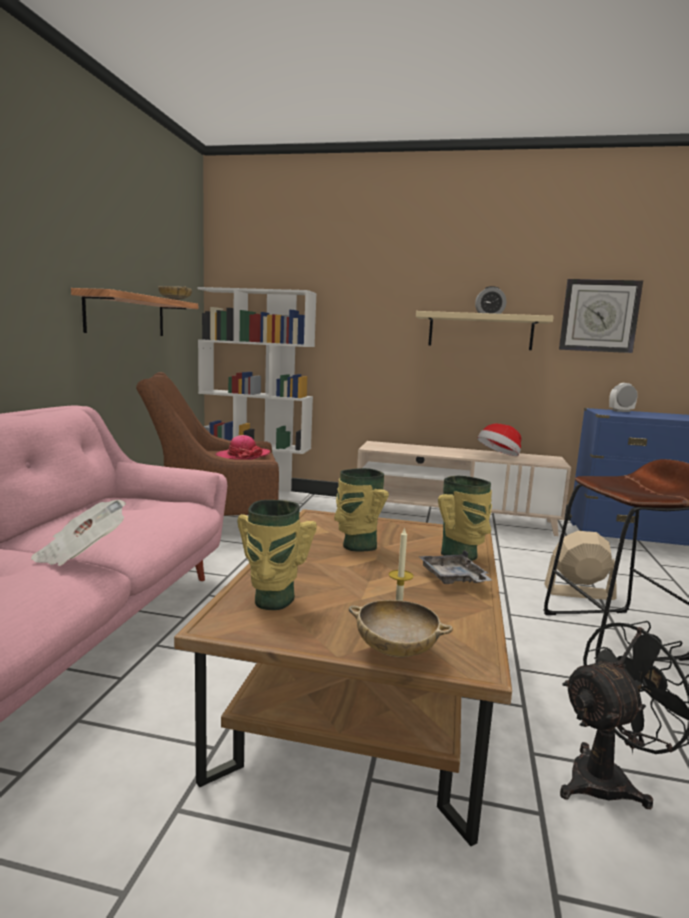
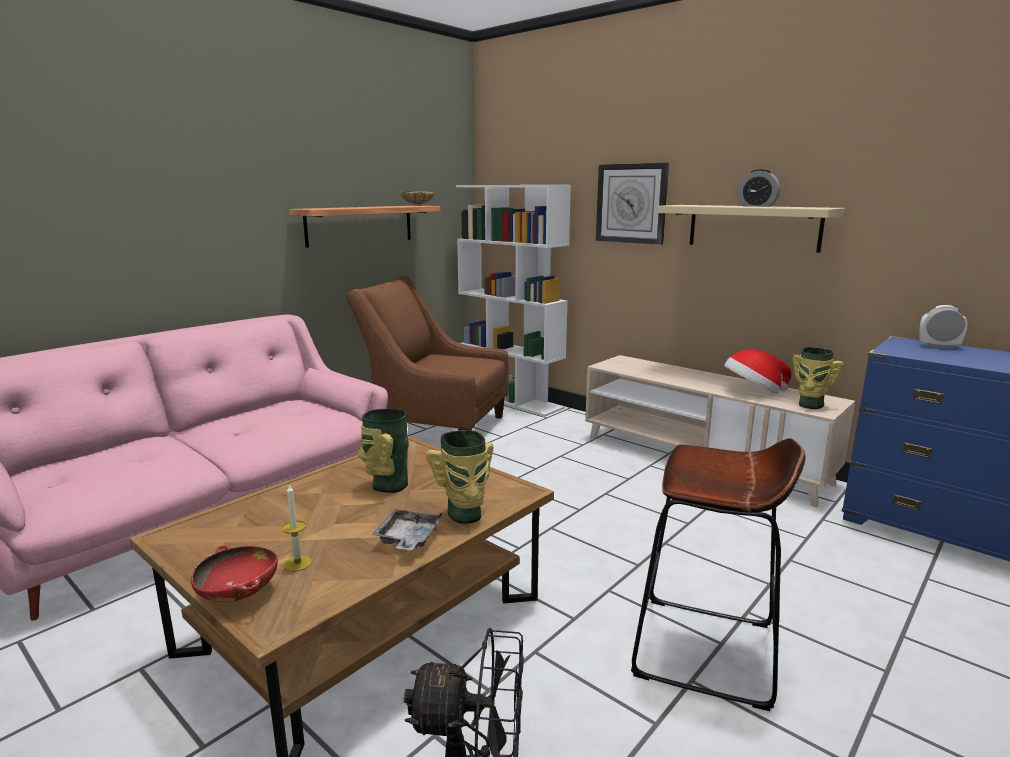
camera: 30 degrees right, 5 degrees up
newspaper [31,500,126,566] -> none
hat [215,435,270,460] -> none
vase [237,500,317,610] -> vase moved to [792,347,843,409]
beige bowl [349,600,453,657] -> red bowl [191,545,278,602]
beige fan [544,531,617,600] -> none
wall clock [559,279,643,353] -> wall clock moved to [596,163,669,245]

